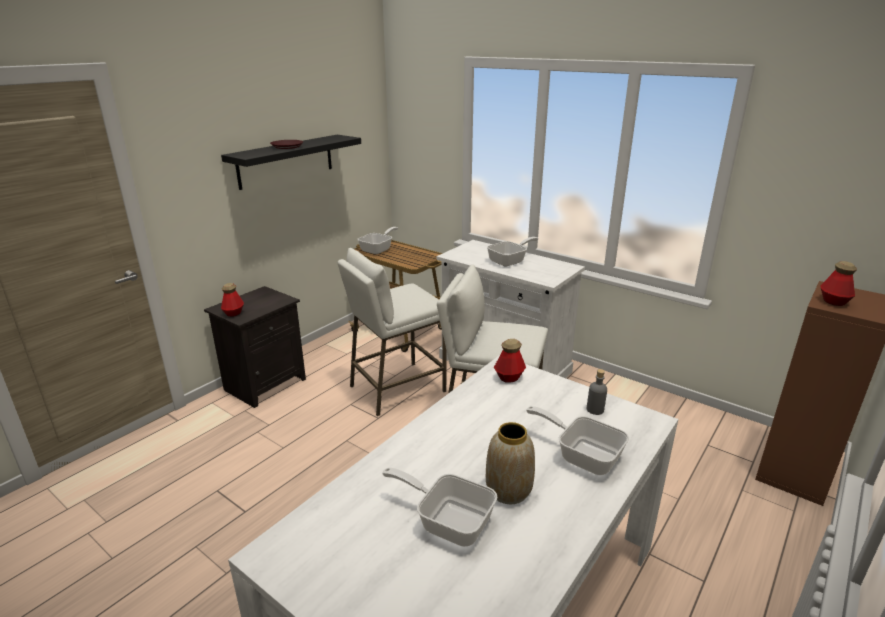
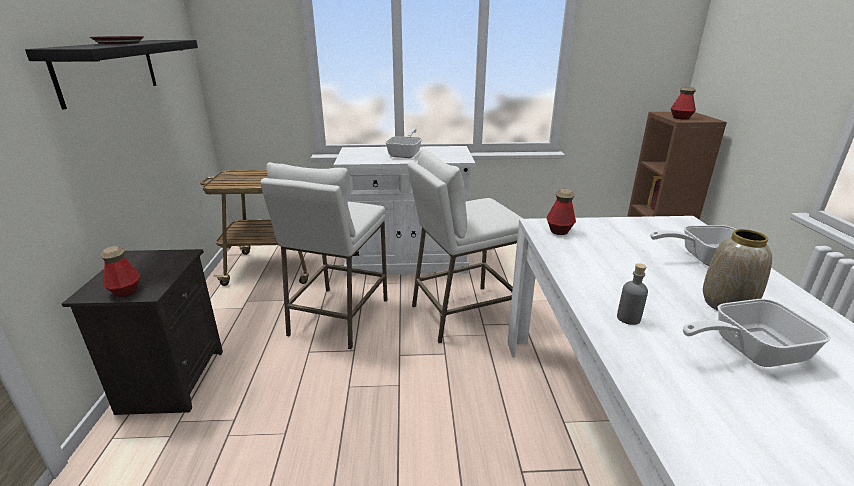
camera: 40 degrees left, 0 degrees up
frying pan [357,227,398,254] -> none
grey bottle [587,369,607,415] -> grey bottle moved to [617,263,648,325]

